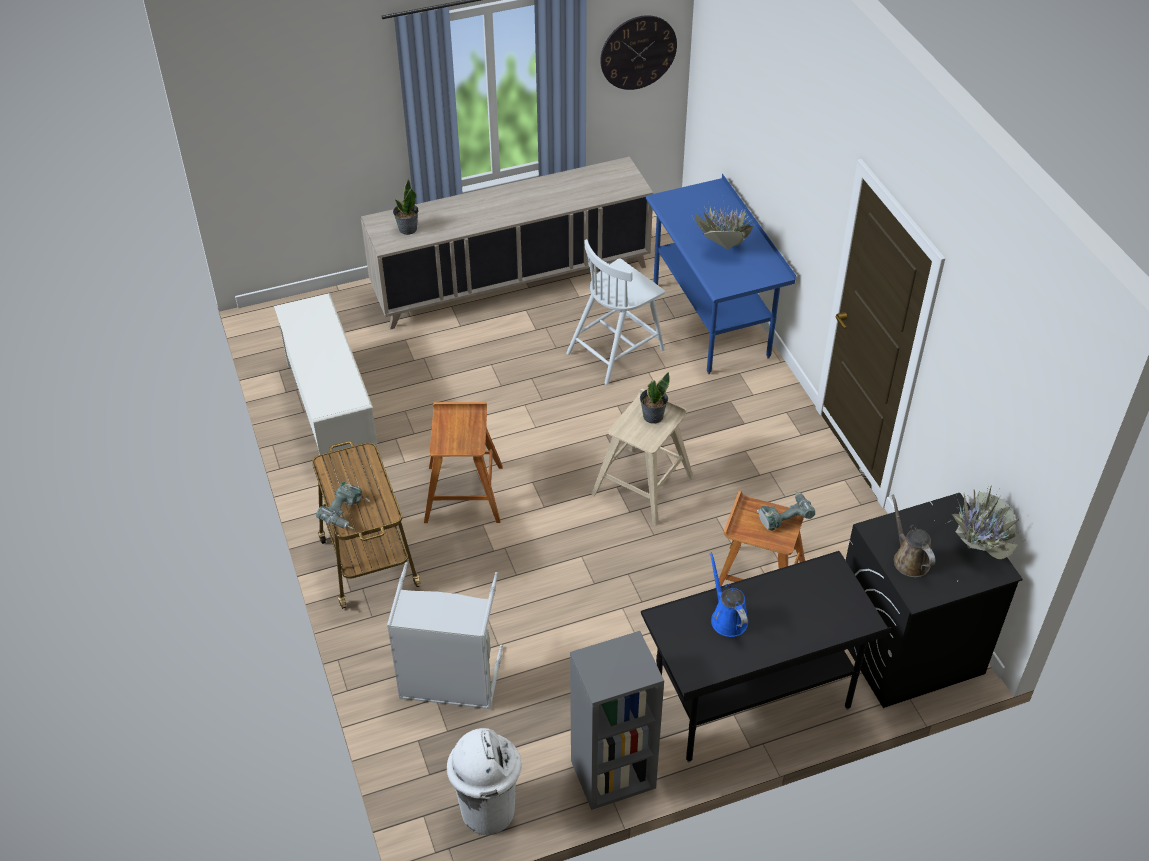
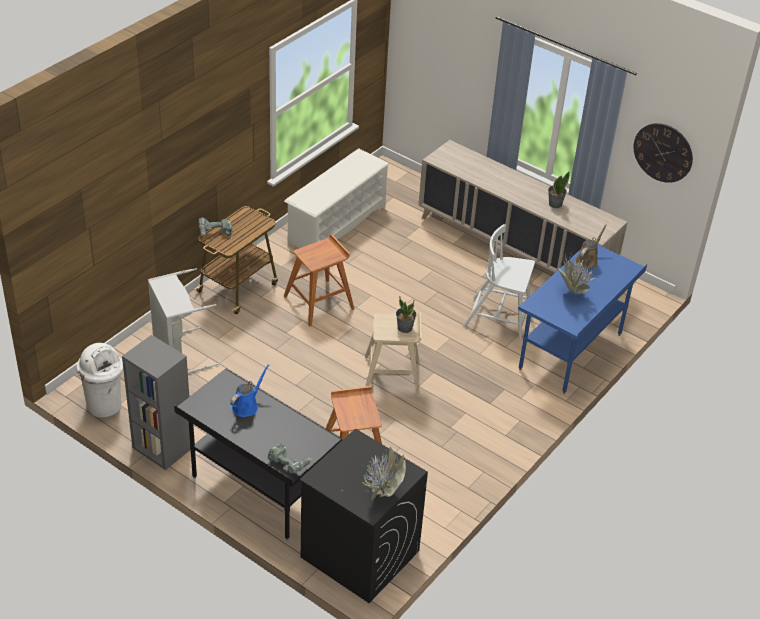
camera: 55 degrees right, 5 degrees down
potted plant [393,179,419,235] -> potted plant moved to [548,172,569,208]
power drill [757,491,815,531] -> power drill moved to [268,443,313,473]
brown watering can [891,494,935,577] -> brown watering can moved to [575,224,607,269]

